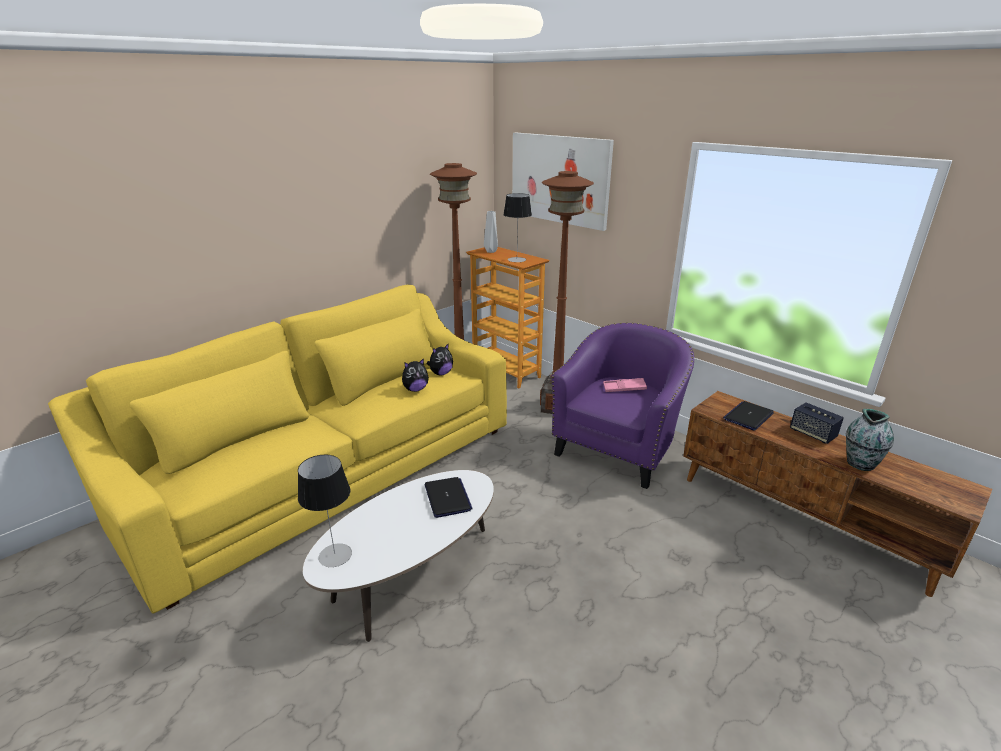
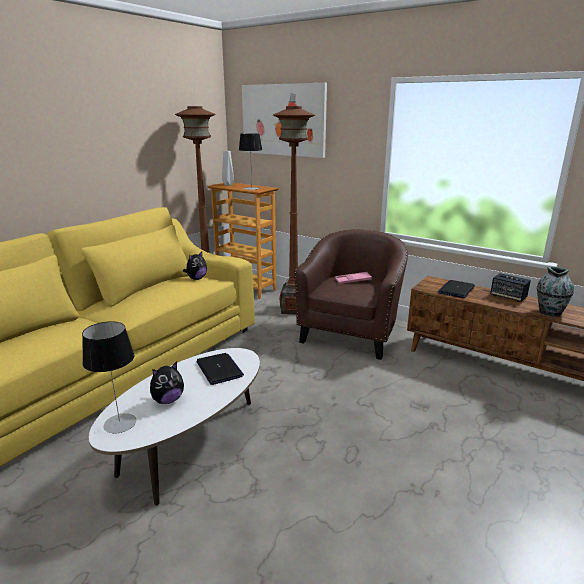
camera: 10 degrees left, 5 degrees down
plush toy [402,358,429,392] -> plush toy moved to [150,362,184,404]
purple armchair [552,323,694,489] -> brown armchair [294,229,408,360]

